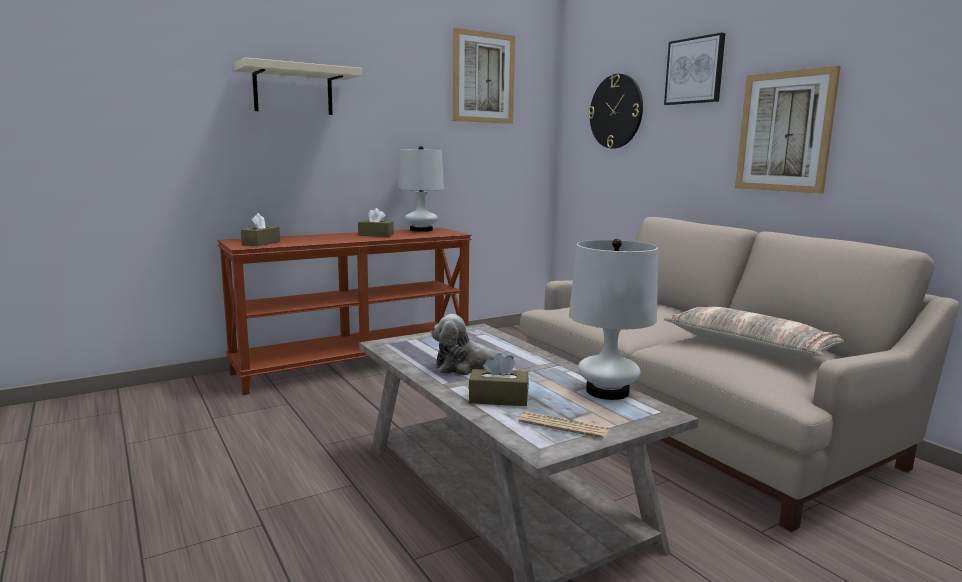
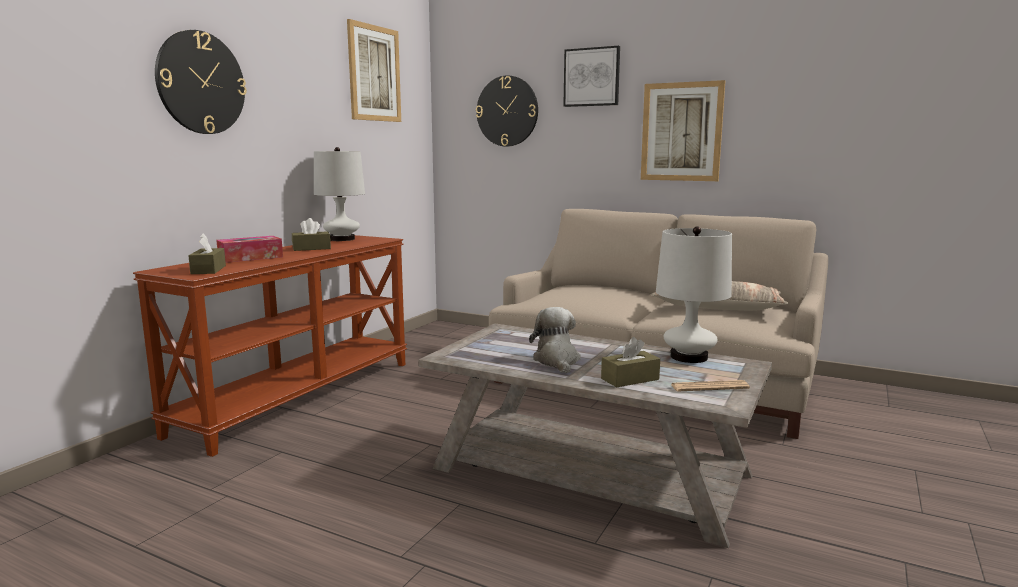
camera: 30 degrees left, 0 degrees up
beige shelf [234,57,362,115] -> wall clock [155,30,247,134]
plush toy [431,314,514,375] -> plush toy turned 120 degrees clockwise [529,307,581,373]
none -> tissue box [216,236,283,263]

